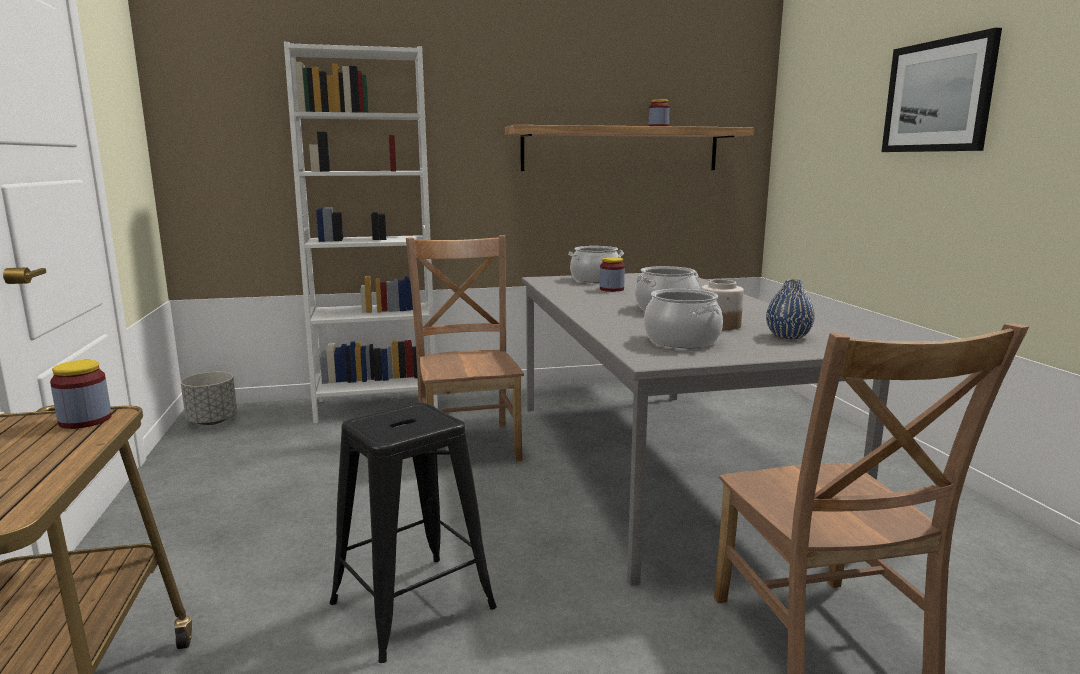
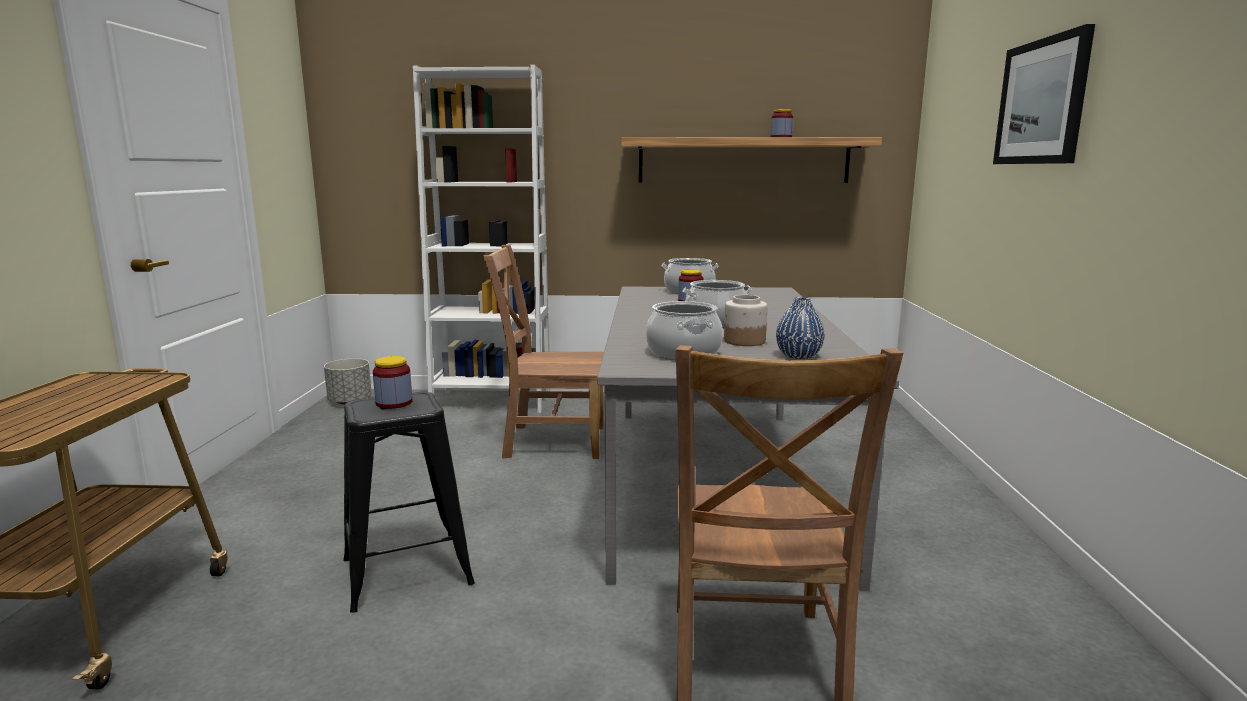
camera: 15 degrees right, 0 degrees up
jar [50,360,112,429] -> jar moved to [373,356,412,409]
brown chair [406,235,524,461] -> brown chair turned 90 degrees counterclockwise [483,245,604,459]

